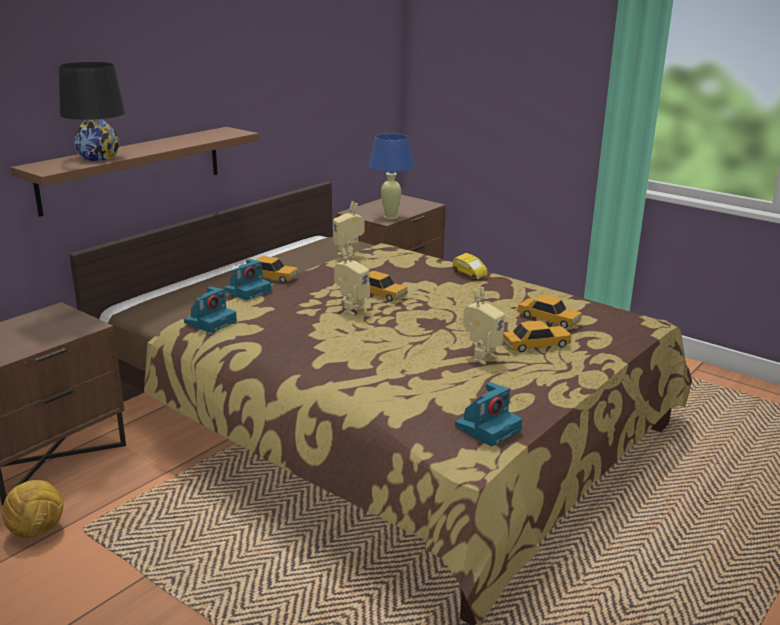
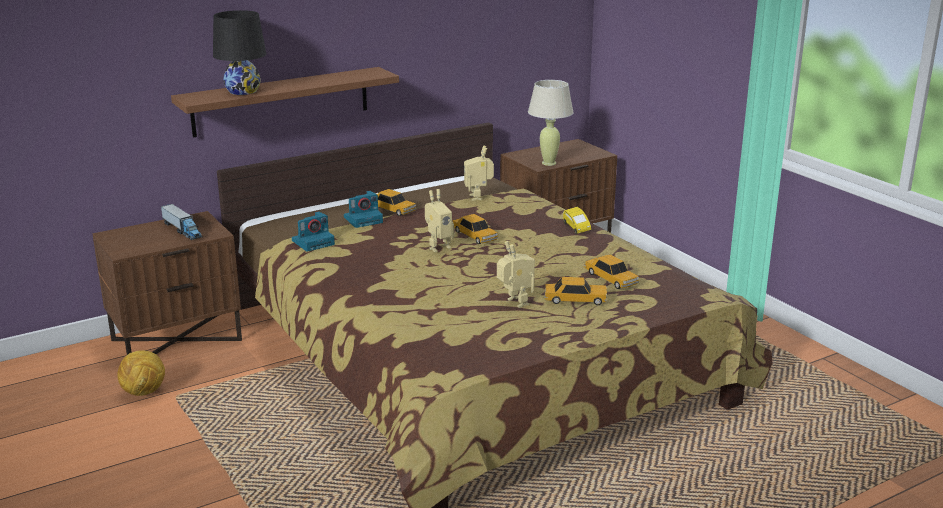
camera: 20 degrees right, 0 degrees up
blue table lamp [369,133,414,219] -> beige table lamp [528,80,574,166]
camera [455,382,522,446] -> none
toy robot [463,287,505,365] -> toy robot turned 90 degrees counterclockwise [497,241,535,308]
none -> toy truck [161,204,202,240]

